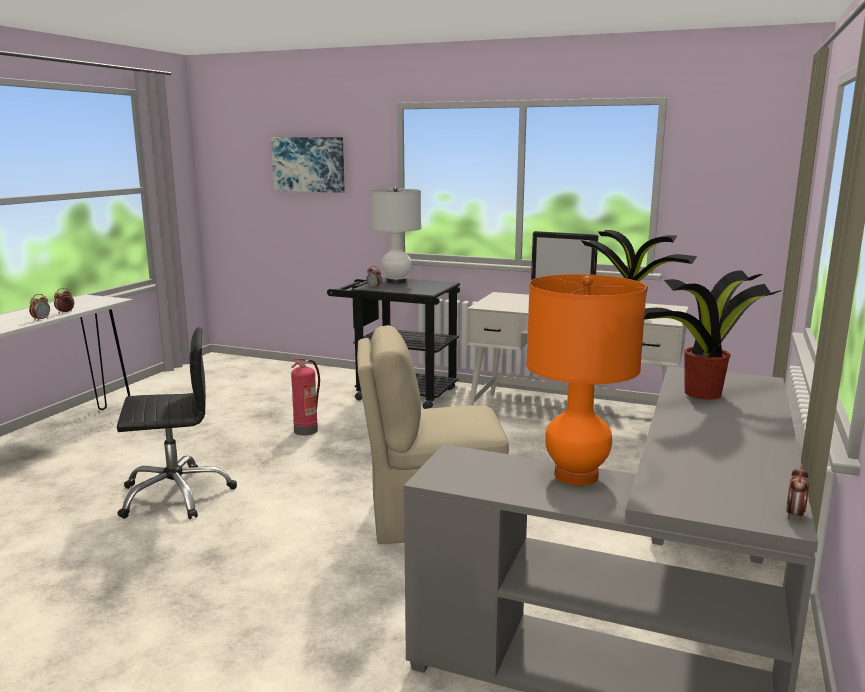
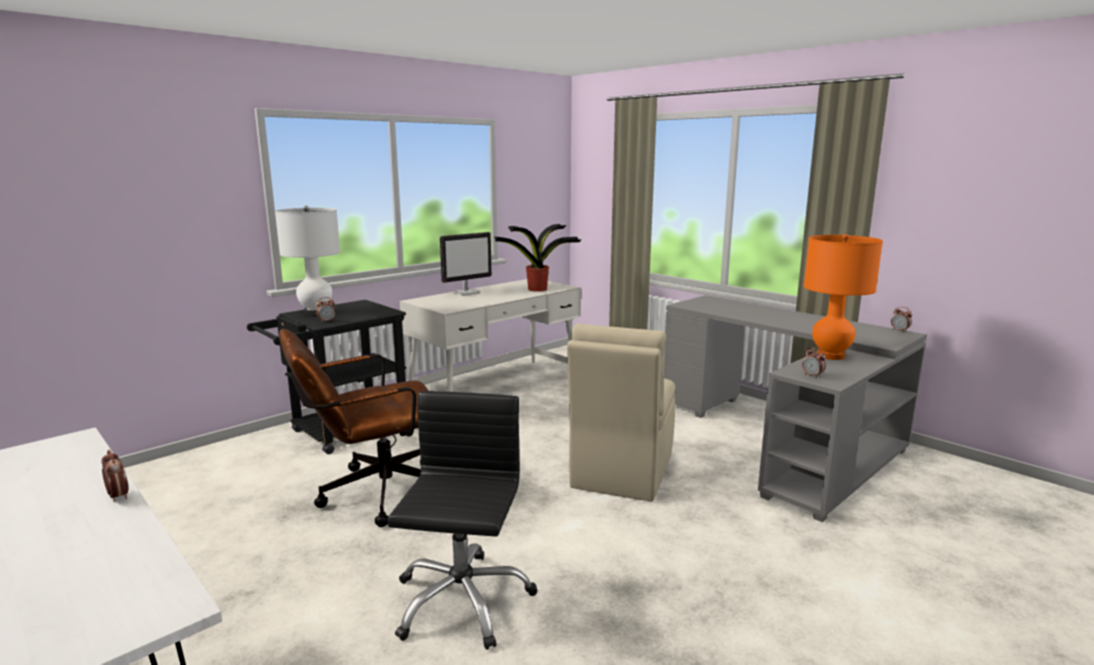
camera: 65 degrees left, 0 degrees up
alarm clock [54,288,74,314] -> alarm clock moved to [802,347,826,378]
picture [271,137,345,193] -> none
fire extinguisher [290,358,320,435] -> brown office chair [279,329,428,527]
potted plant [644,270,782,400] -> none

